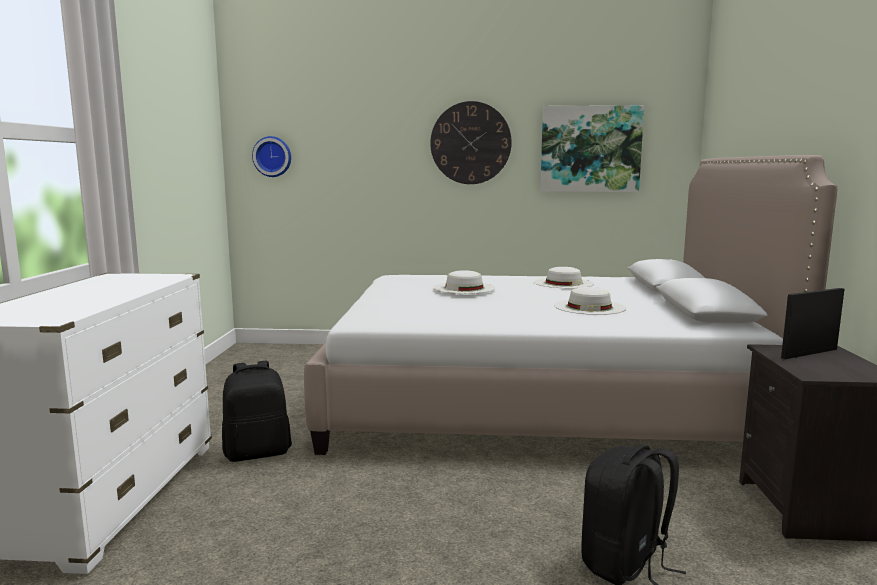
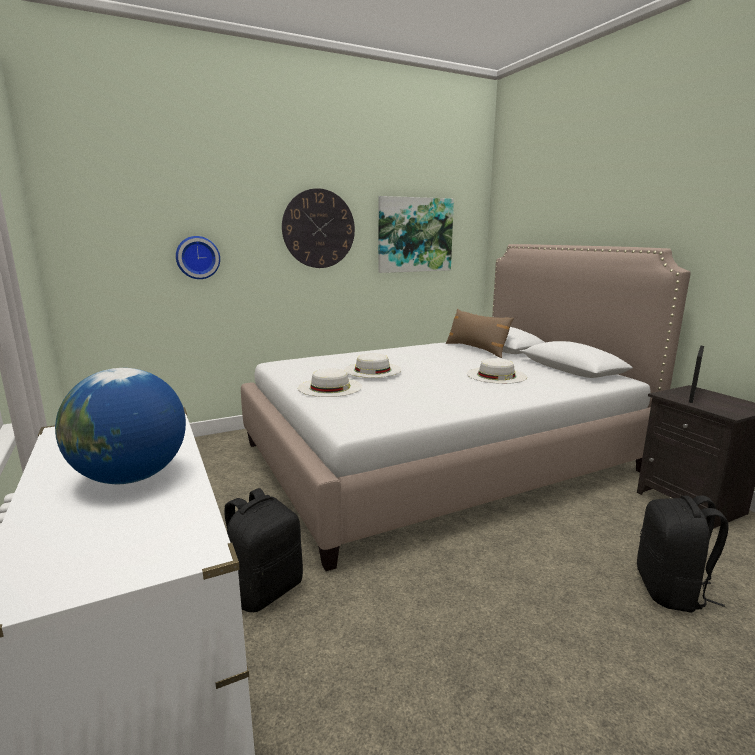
camera: 30 degrees left, 5 degrees up
wall clock [252,136,291,177] -> wall clock moved to [176,236,220,279]
white hat [534,267,594,288] -> white hat moved to [298,368,362,397]
none -> globe [55,368,186,484]
none -> brown pillow [446,309,514,358]

